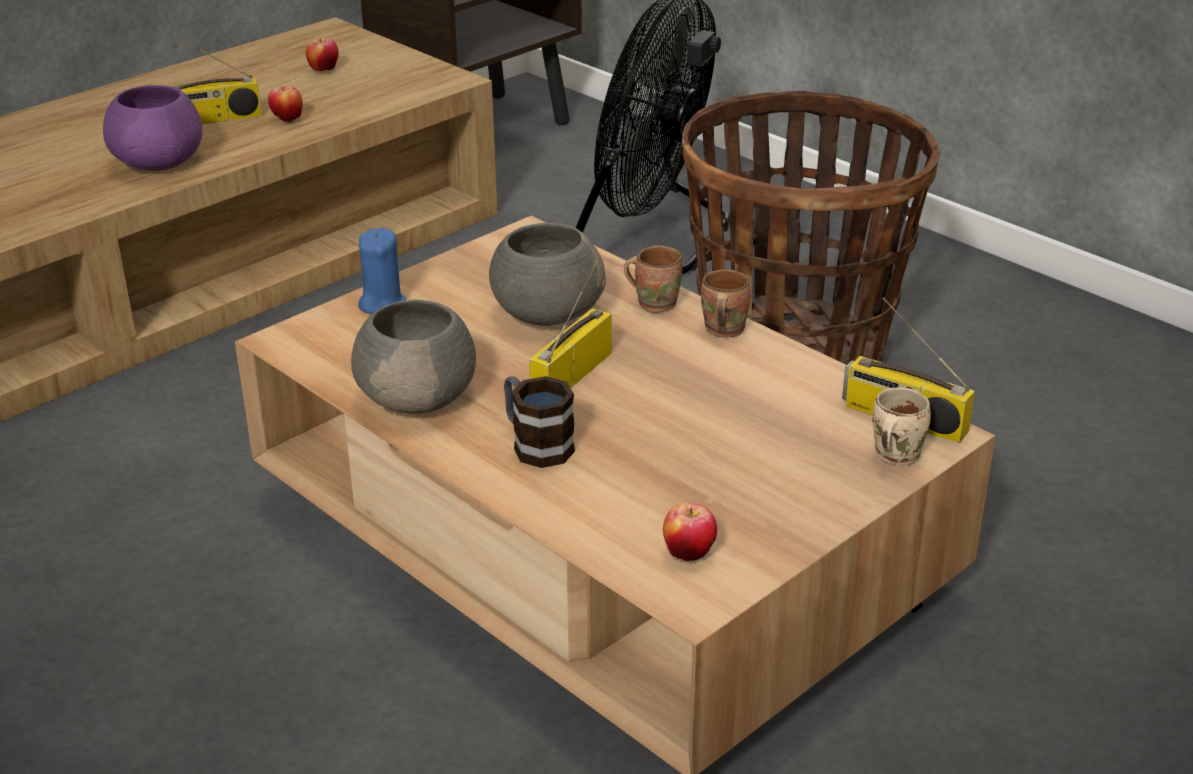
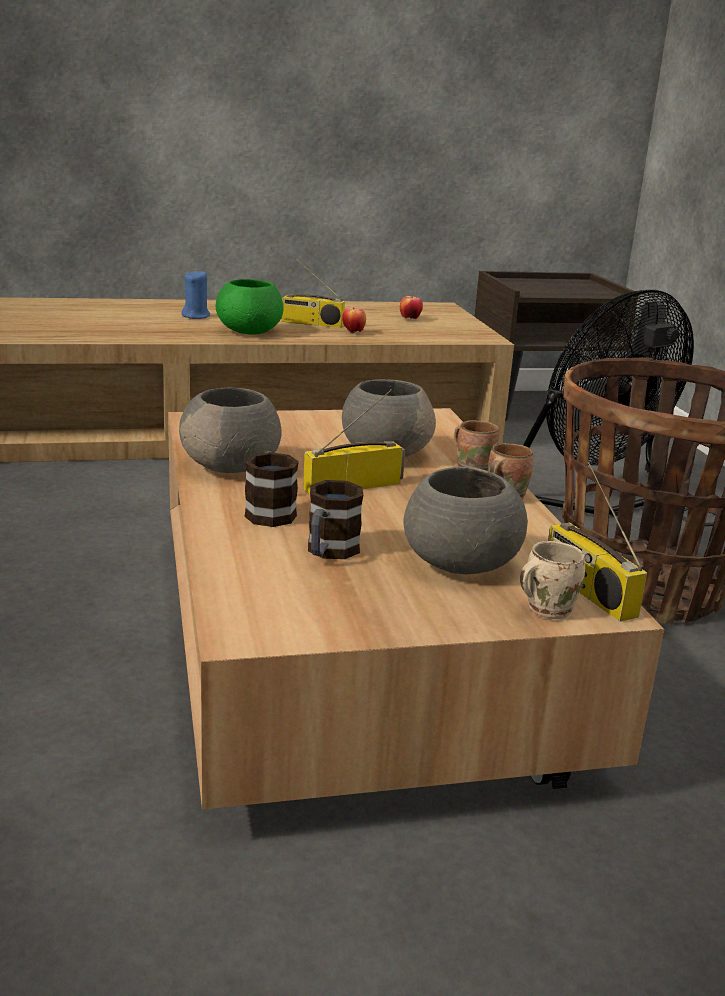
camera: 30 degrees right, 10 degrees down
purple bowl [103,85,203,171] -> green bowl [216,279,284,335]
blue candle [358,228,406,314] -> blue candle moved to [181,270,210,319]
apple [663,503,717,561] -> none
none -> mug [308,480,363,559]
none -> grey bowl [403,467,528,574]

